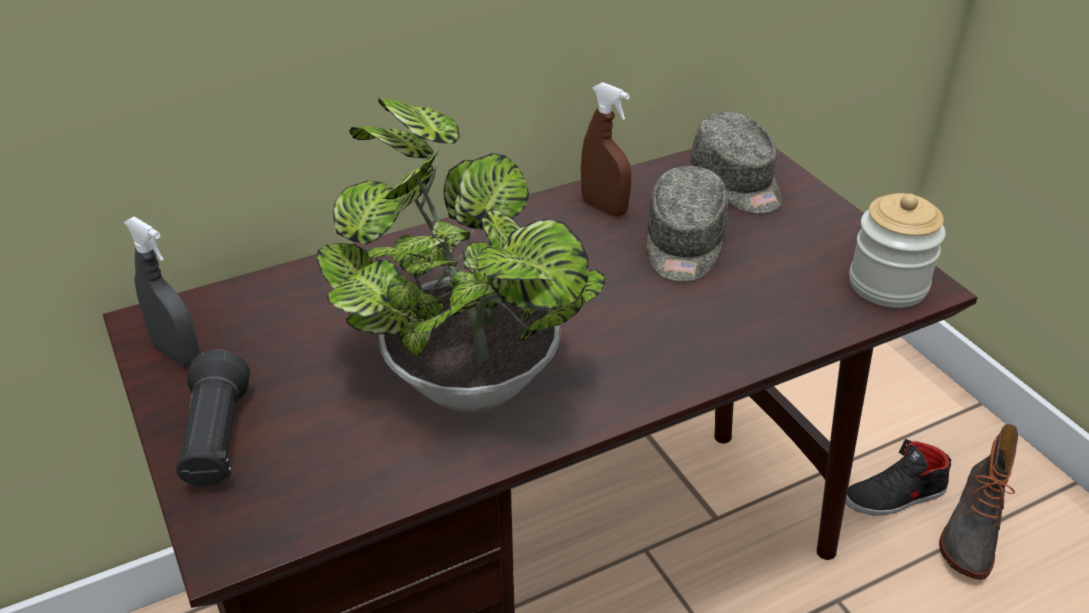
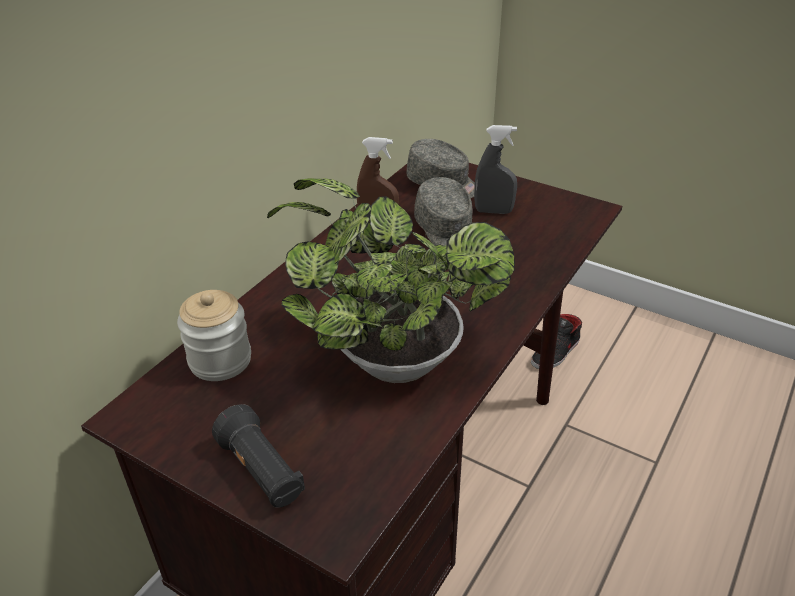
camera: 30 degrees left, 0 degrees up
grey spray bottle [124,217,200,367] -> grey spray bottle moved to [474,125,517,214]
jar [849,193,946,308] -> jar moved to [177,290,251,381]
boot [939,424,1018,580] -> none

